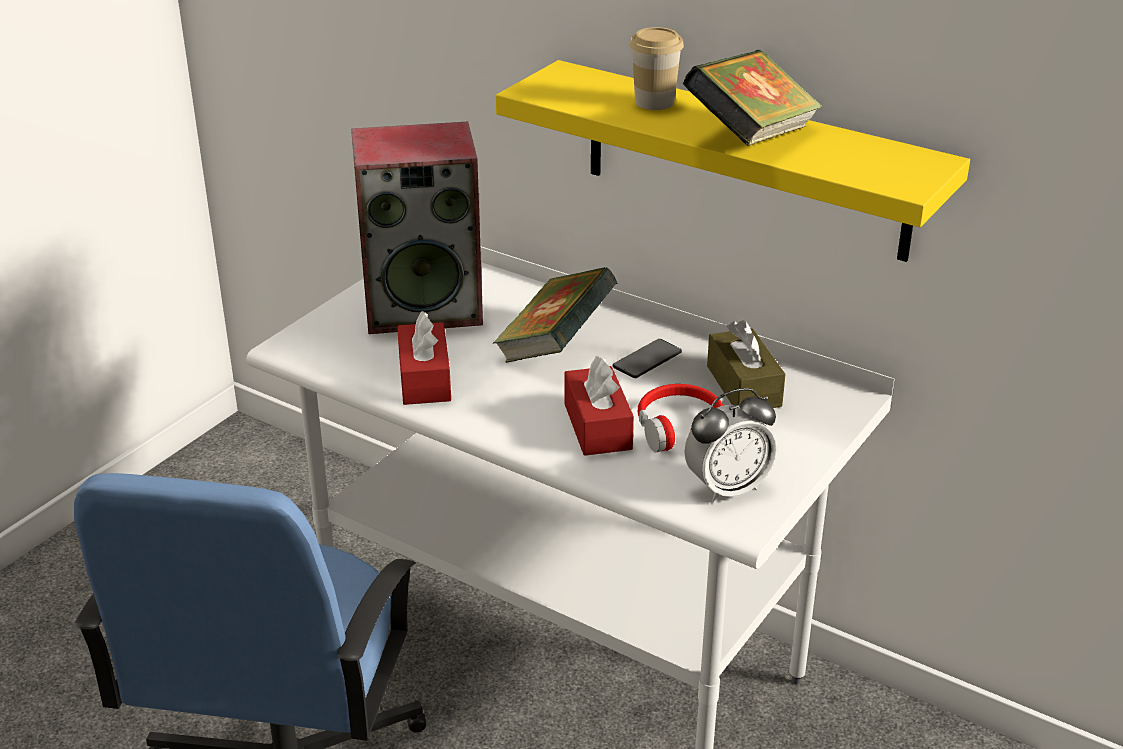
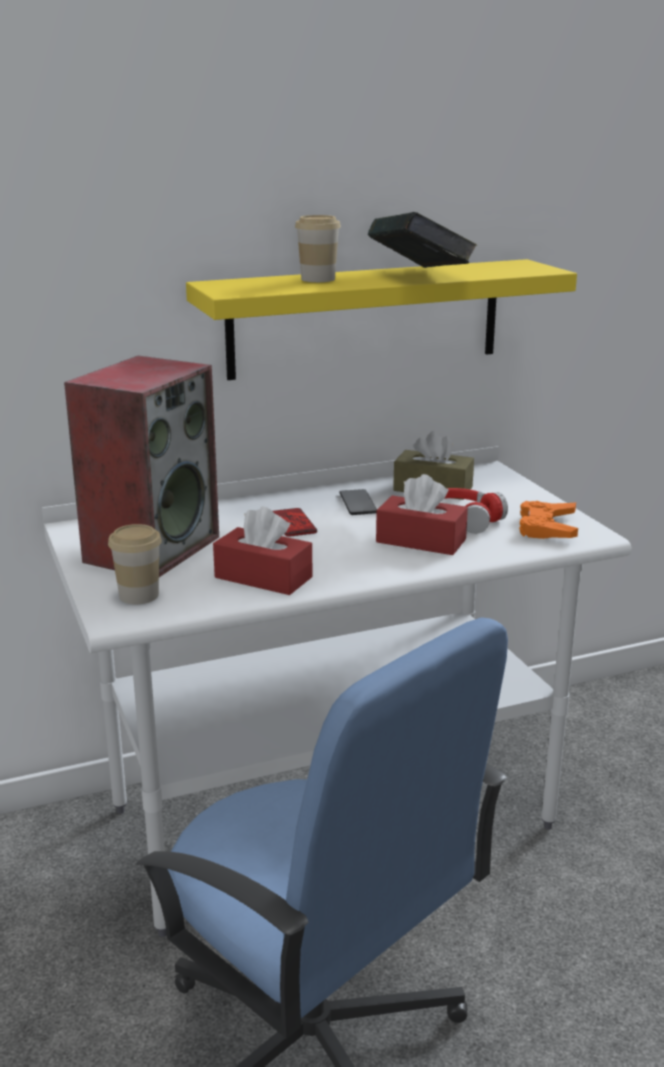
camera: 55 degrees left, 10 degrees down
book [493,267,618,363] -> phone [273,508,317,537]
alarm clock [684,388,777,503] -> orange game controller [519,501,578,539]
none -> cup [108,524,162,604]

